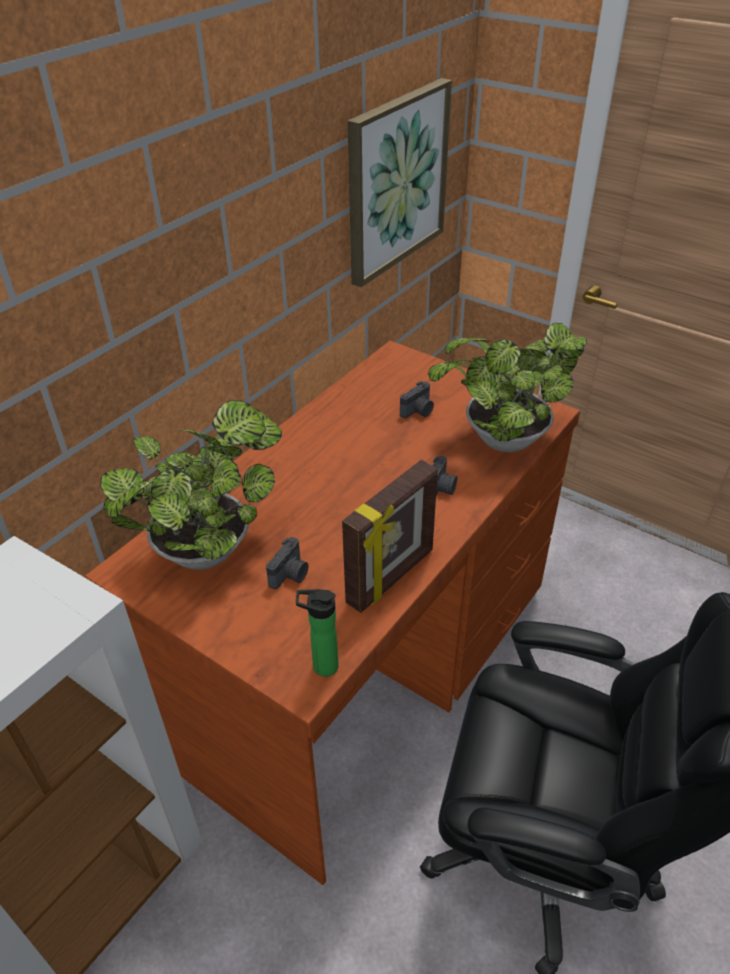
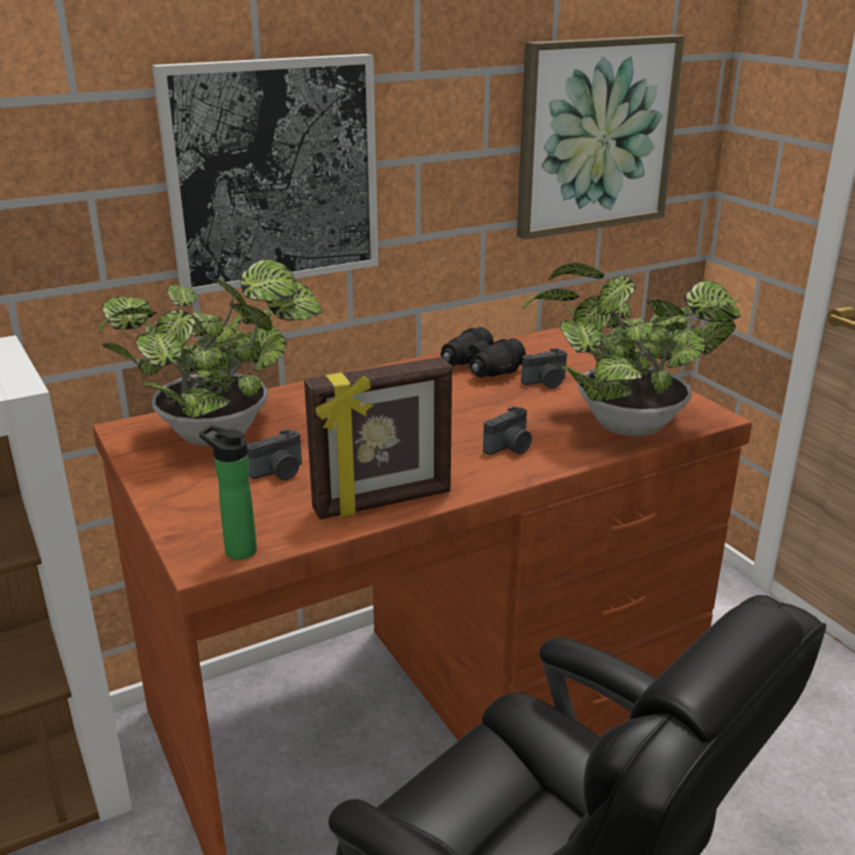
camera: 25 degrees right, 15 degrees down
none -> picture [152,54,378,294]
none -> black binoculars [441,327,526,377]

